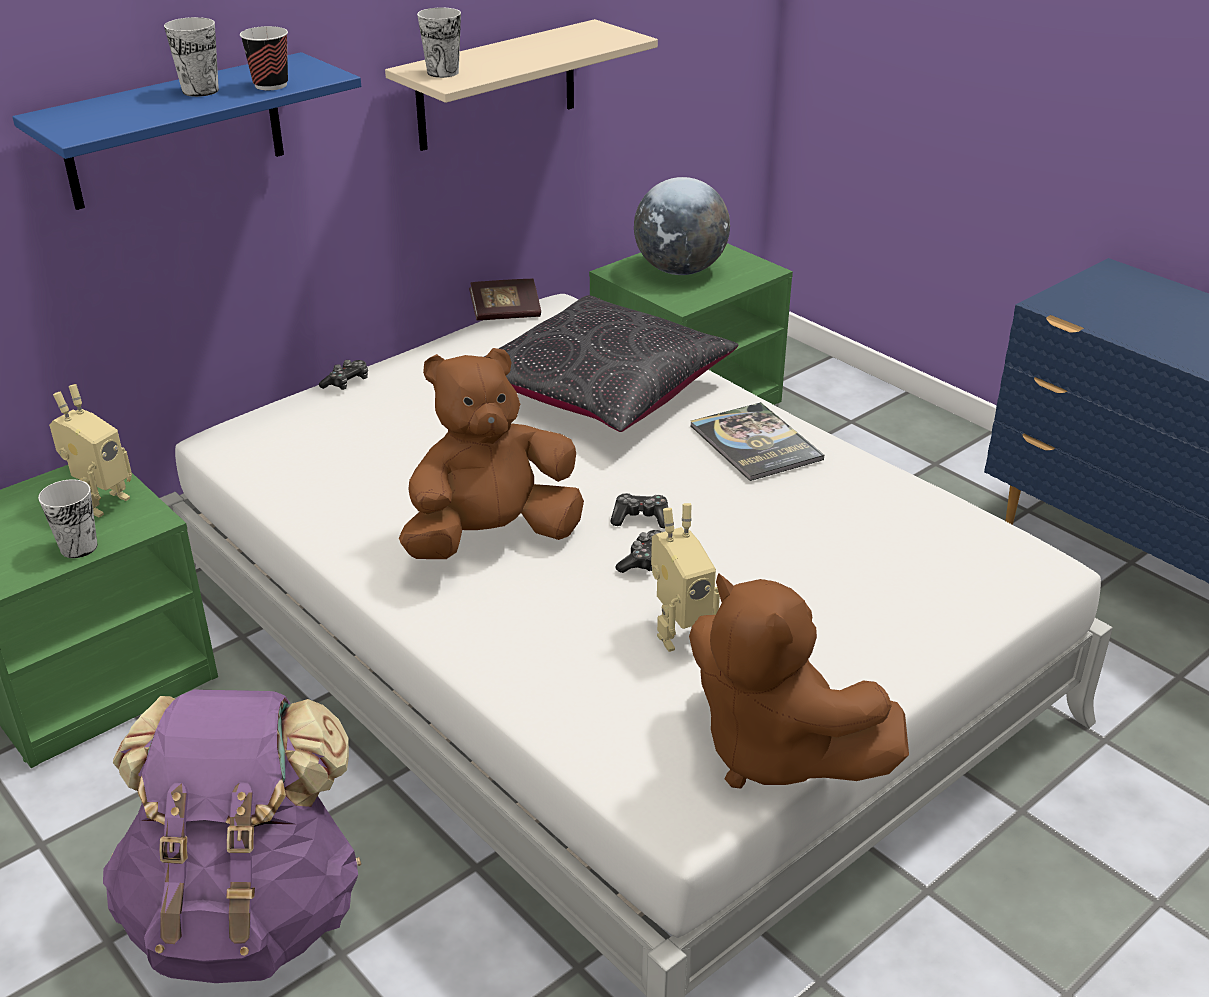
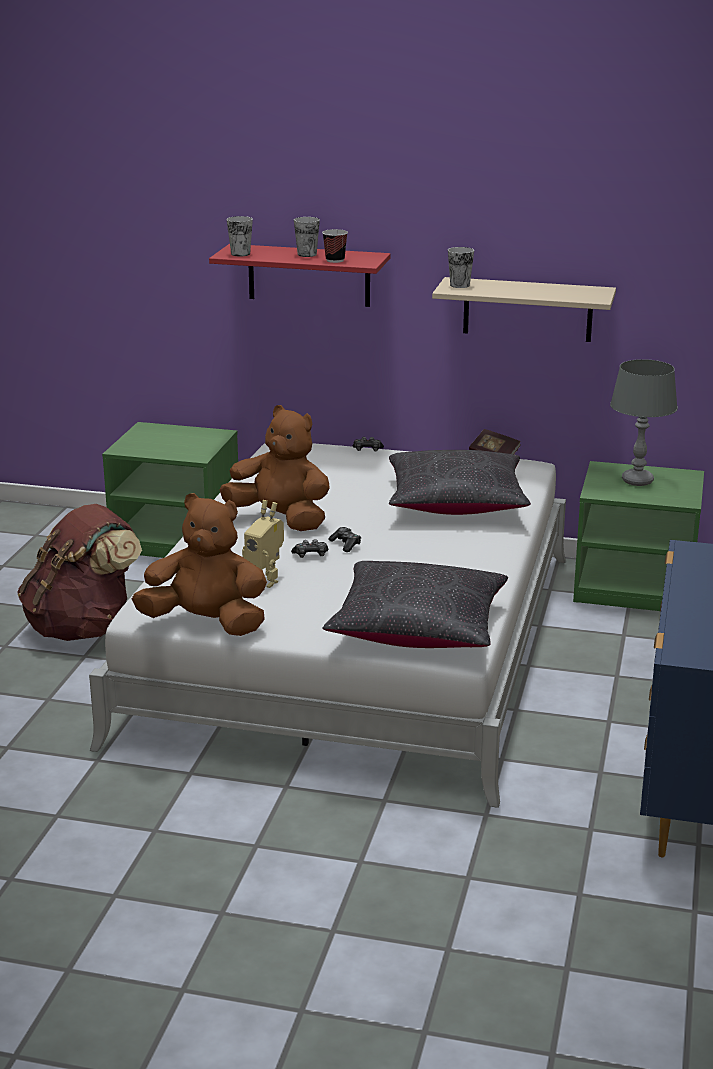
camera: 55 degrees right, 10 degrees down
blue shelf [13,52,361,210] -> red shelf [209,244,391,307]
cup [38,479,98,558] -> cup moved to [227,216,253,256]
toy robot [49,384,132,517] -> none
purple backpack [103,690,361,983] -> brown backpack [17,504,142,641]
globe [634,177,730,275] -> grey table lamp [610,359,678,486]
brown plush toy [689,574,909,788] -> brown plush toy turned 90 degrees clockwise [132,493,267,636]
book [690,402,824,481] -> none
none -> black pillow [322,561,508,648]

